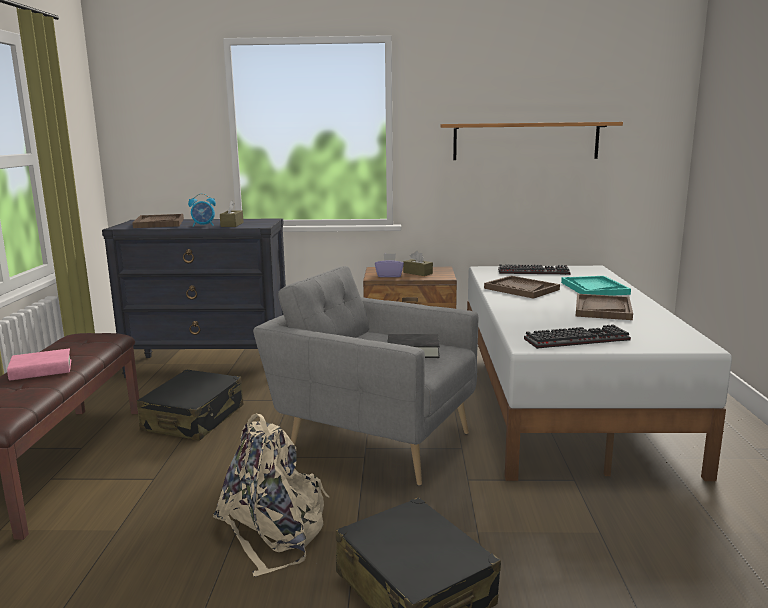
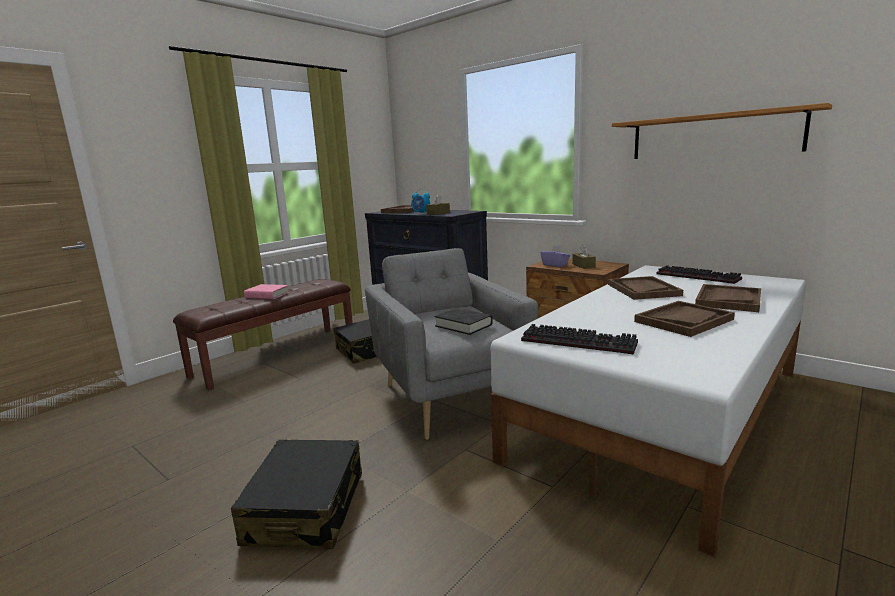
camera: 40 degrees right, 0 degrees up
beige backpack [213,414,329,577] -> none
turquoise tray [561,276,631,296] -> brown tray [695,284,761,312]

